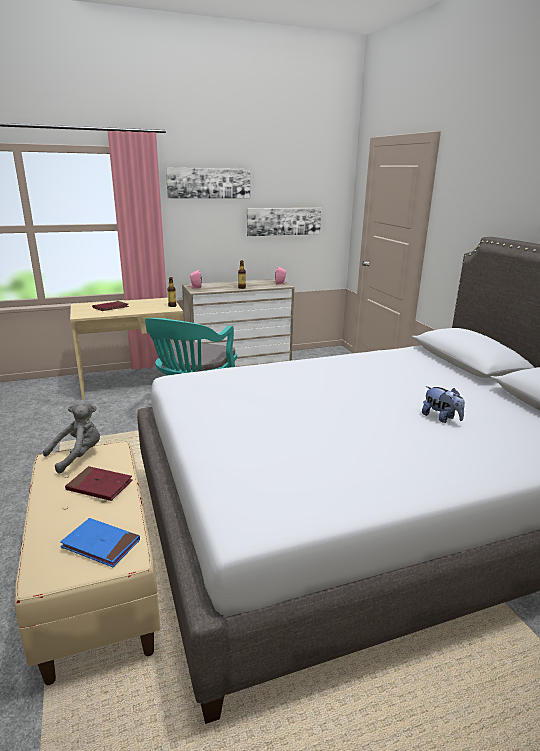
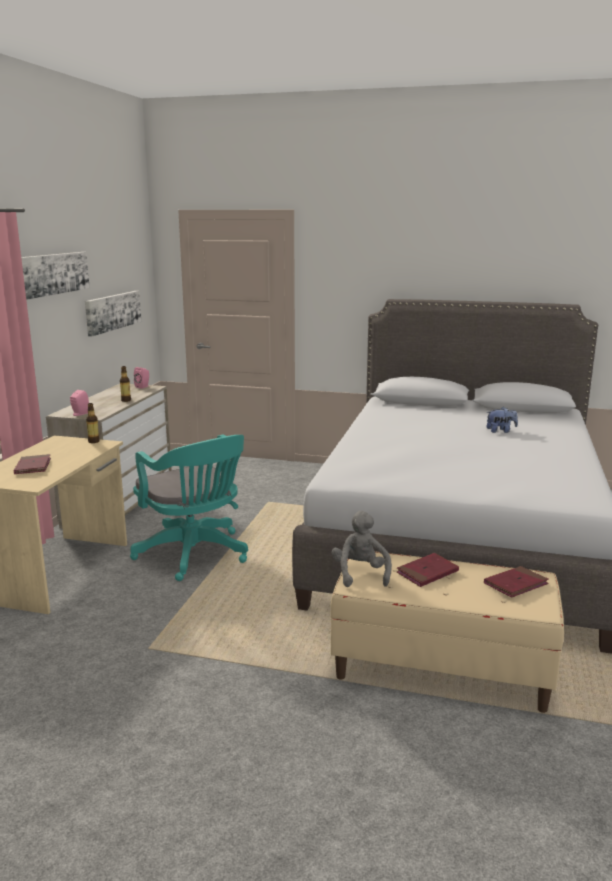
camera: 55 degrees left, 5 degrees down
blue book [60,518,140,567] -> red book [484,566,549,598]

